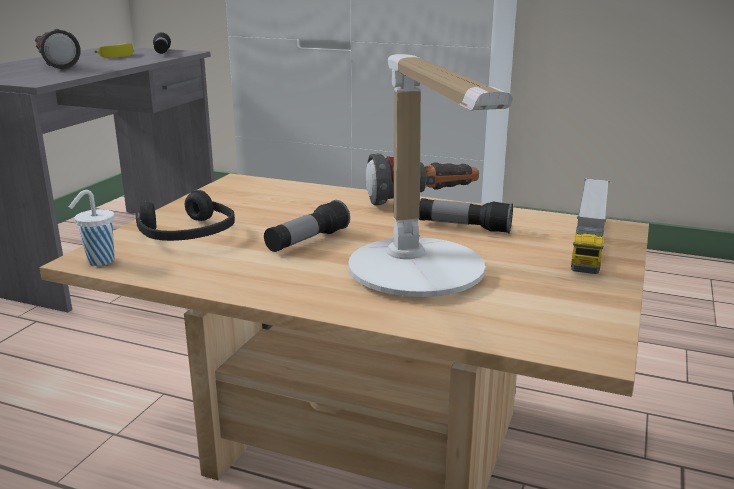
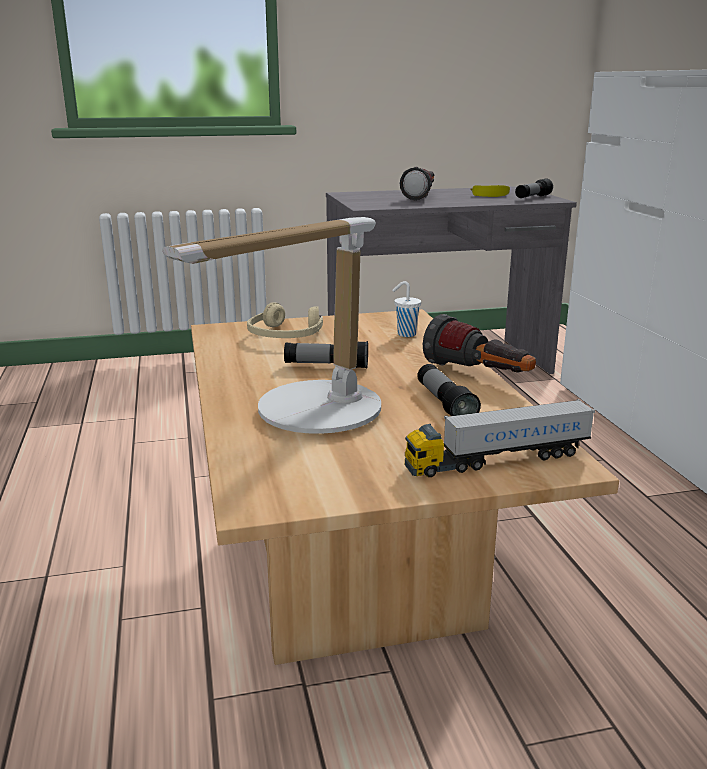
camera: 55 degrees right, 0 degrees up
white cup [69,190,115,266] -> white cup moved to [392,281,421,337]
black headphones [136,190,235,241] -> beige headphones [247,302,323,338]

